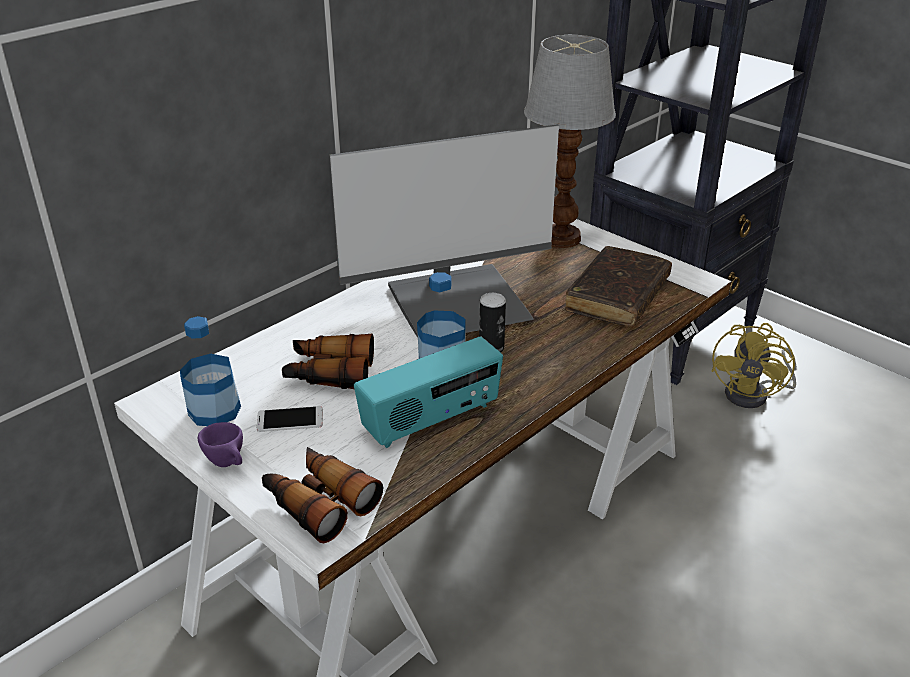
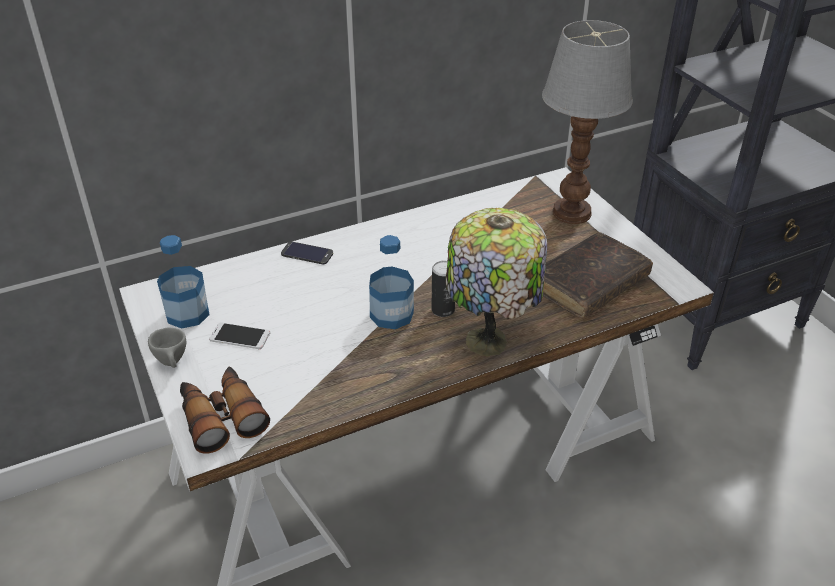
camera: 20 degrees right, 5 degrees up
purple cup [198,422,243,467] -> grey cup [148,328,186,368]
binoculars [282,334,374,389] -> none
monitor [329,124,559,337] -> none
radio [354,337,503,448] -> none
yellow fan [711,323,796,408] -> none
none -> phone [281,242,333,264]
none -> table lamp [446,208,547,356]

